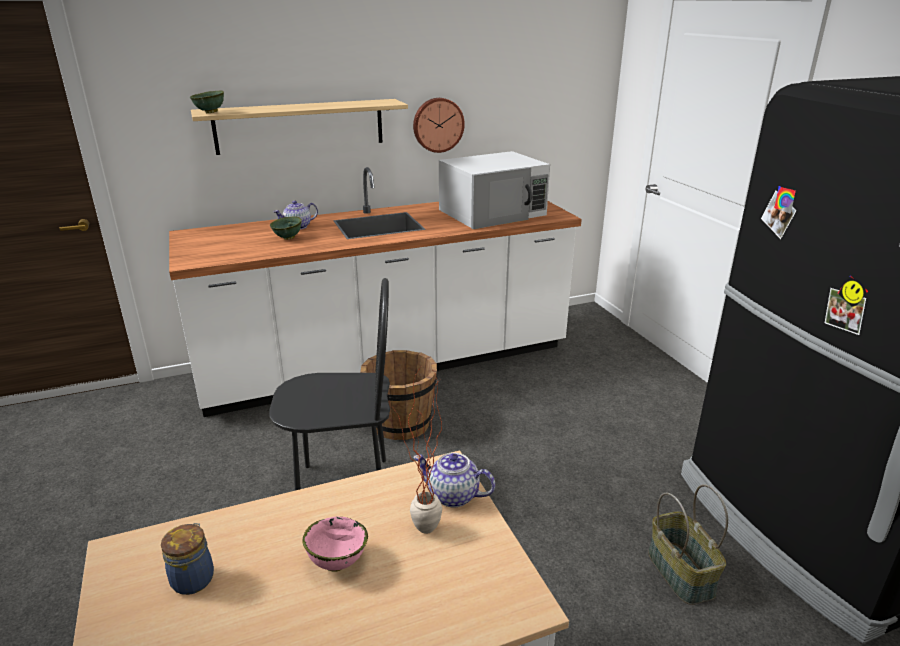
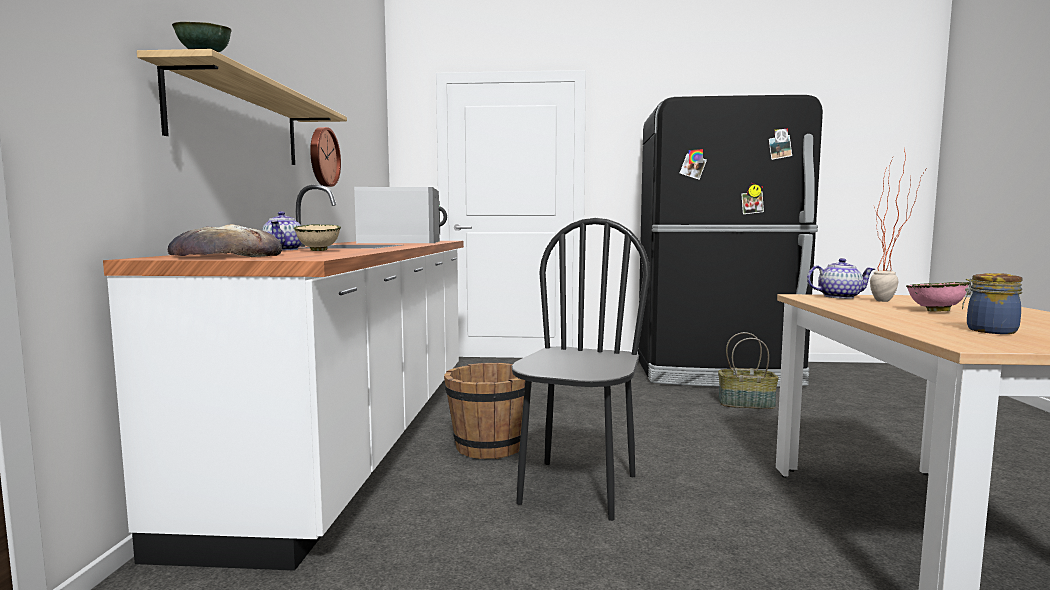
camera: 65 degrees left, 20 degrees down
green bowl [270,217,302,240] -> beige bowl [294,224,341,251]
teapot [414,453,495,507] -> teapot turned 135 degrees counterclockwise [807,258,875,299]
none -> bread [168,224,282,257]

